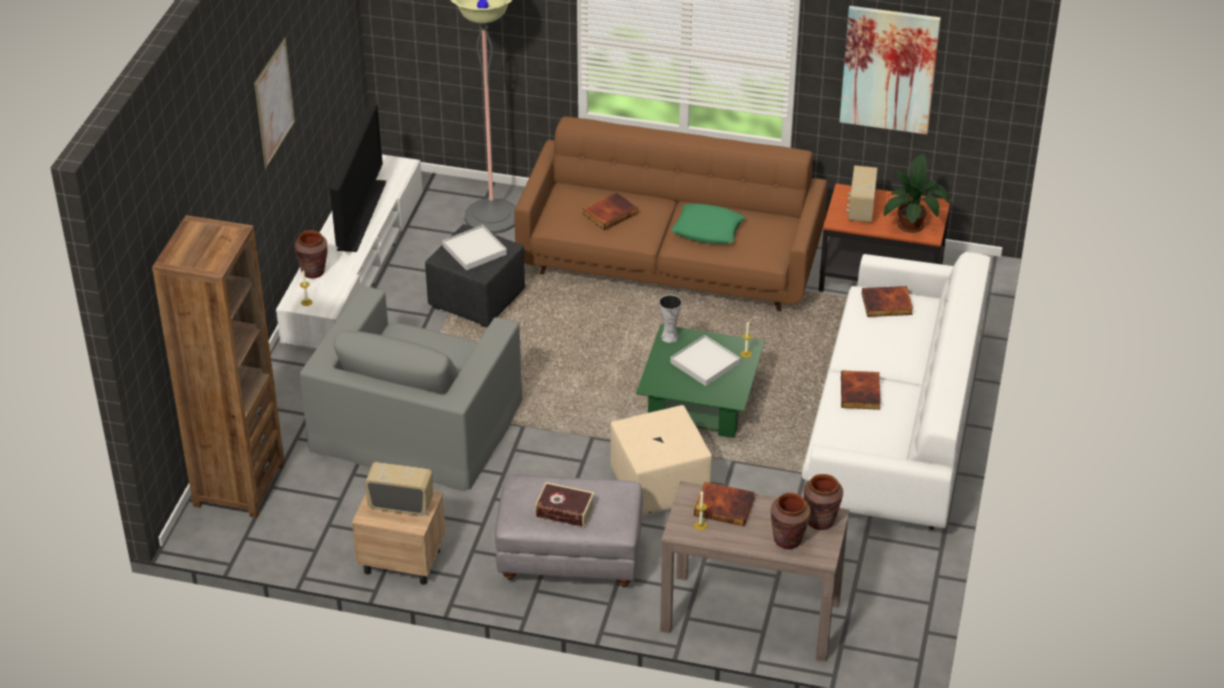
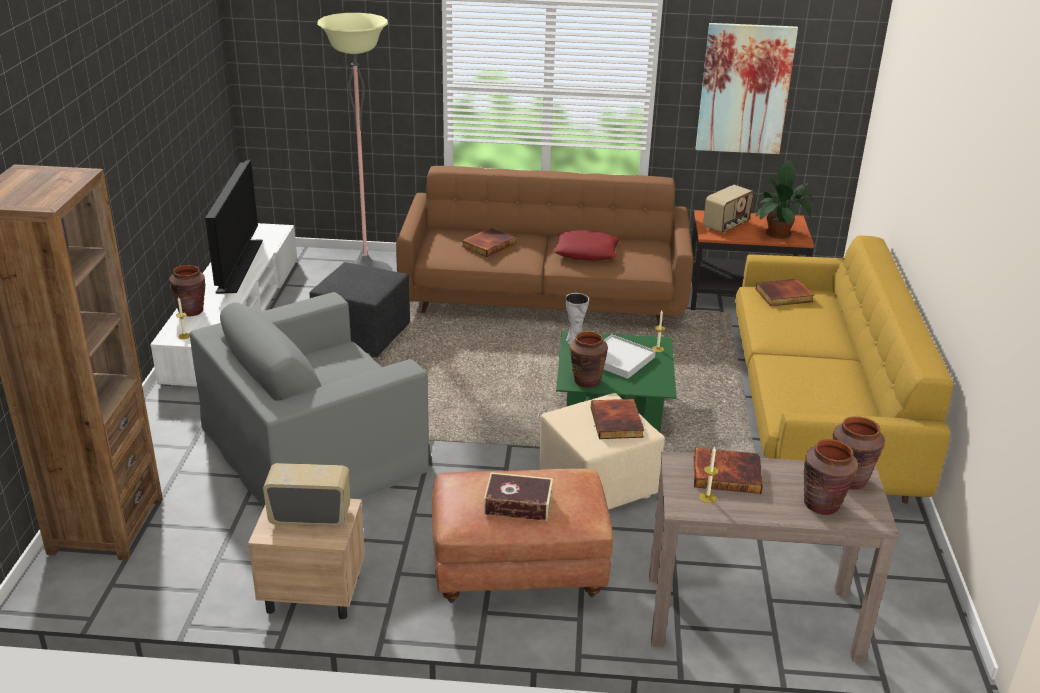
camera: 10 degrees left, 10 degrees down
picture [253,36,295,170] -> none
grey armchair [300,286,523,492] -> grey armchair turned 45 degrees clockwise [190,292,432,508]
white tray [442,225,507,271] -> none
grey ottoman [495,474,643,588] -> brown ottoman [432,469,613,603]
green pillow [671,204,745,244] -> red pillow [553,230,620,261]
white sofa [802,252,991,530] -> yellow sofa [735,236,953,504]
book [841,371,881,410] -> book moved to [591,399,644,439]
radio [846,165,877,223] -> radio turned 135 degrees counterclockwise [703,185,754,233]
none -> brown vase [570,331,608,388]

